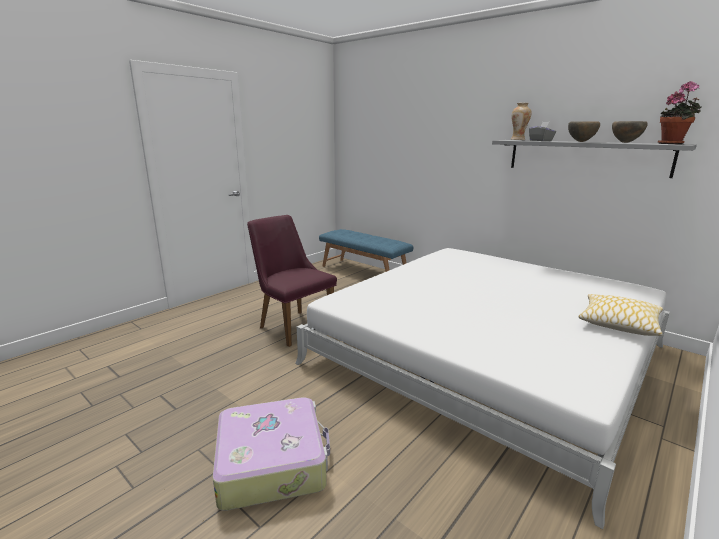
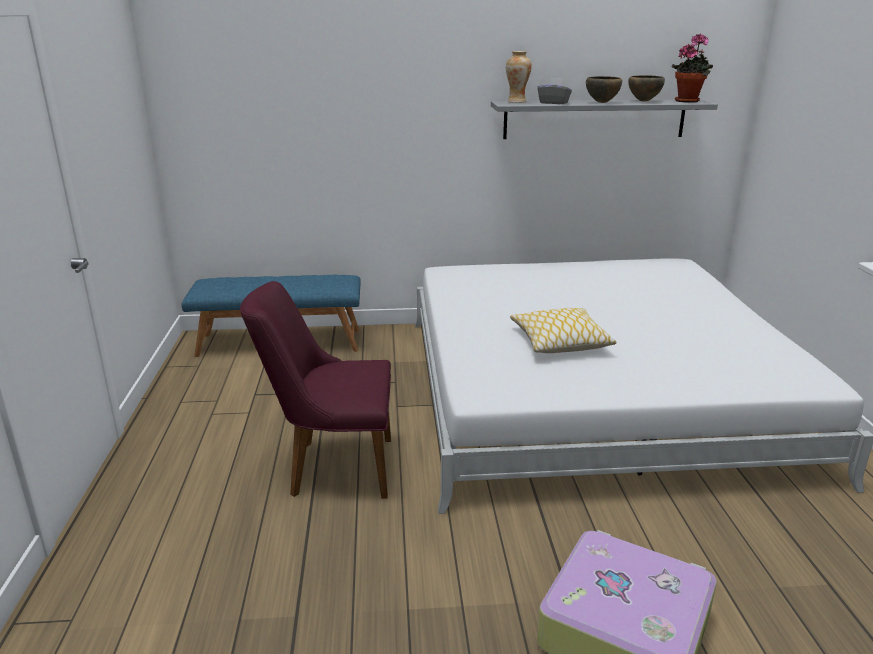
camera: 45 degrees left, 5 degrees up
pillow [578,294,663,336] -> pillow moved to [510,308,617,353]

